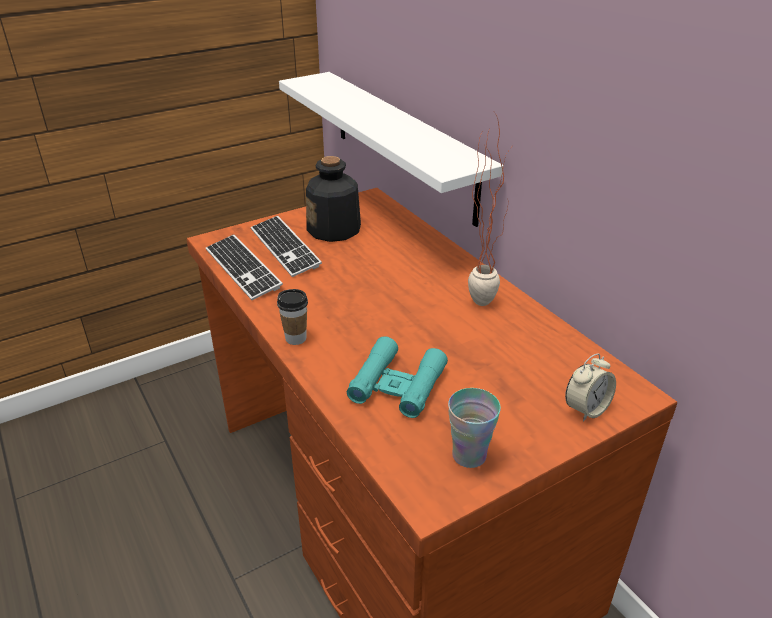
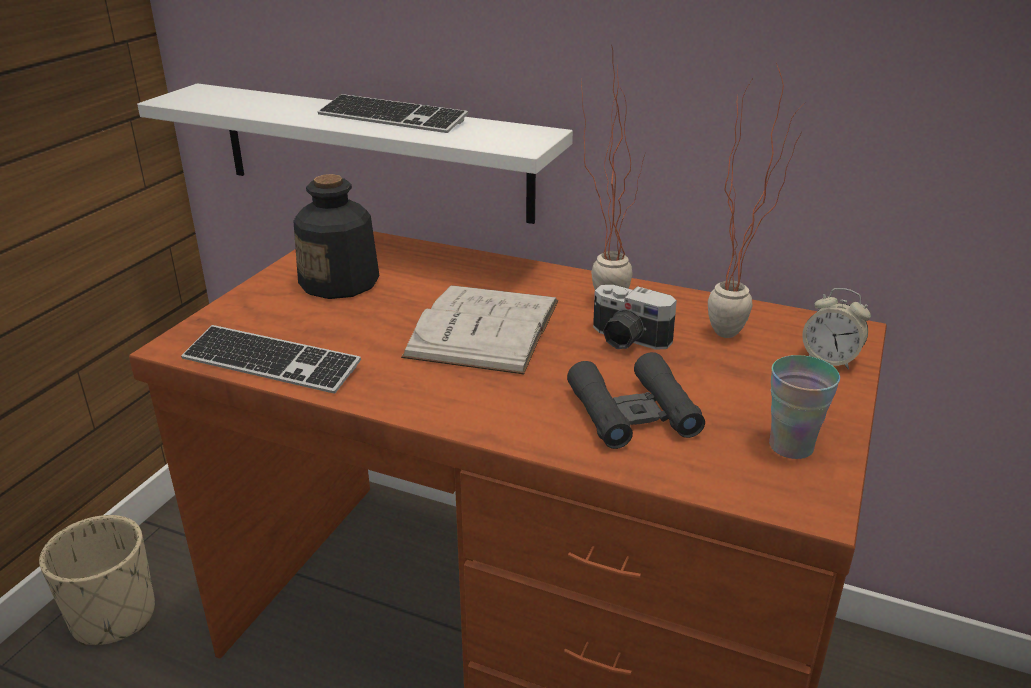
camera: 35 degrees left, 5 degrees down
keyboard [251,216,322,277] -> keyboard moved to [318,94,468,133]
cup [277,289,308,345] -> none
turquoise binoculars [347,336,448,418] -> black binoculars [567,352,705,449]
alarm clock [565,353,616,422] -> alarm clock turned 105 degrees clockwise [802,288,871,370]
none -> beige planter [39,515,155,646]
none -> white book [401,285,558,374]
none -> camera [593,285,677,350]
none -> potted plant [708,63,803,338]

